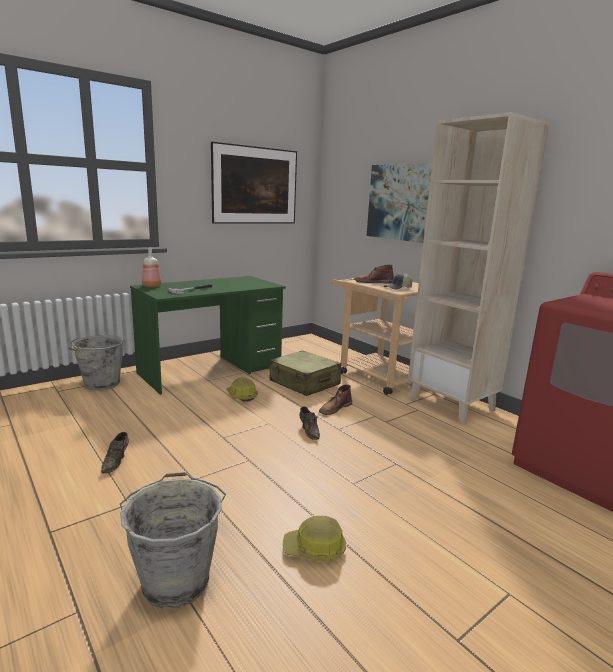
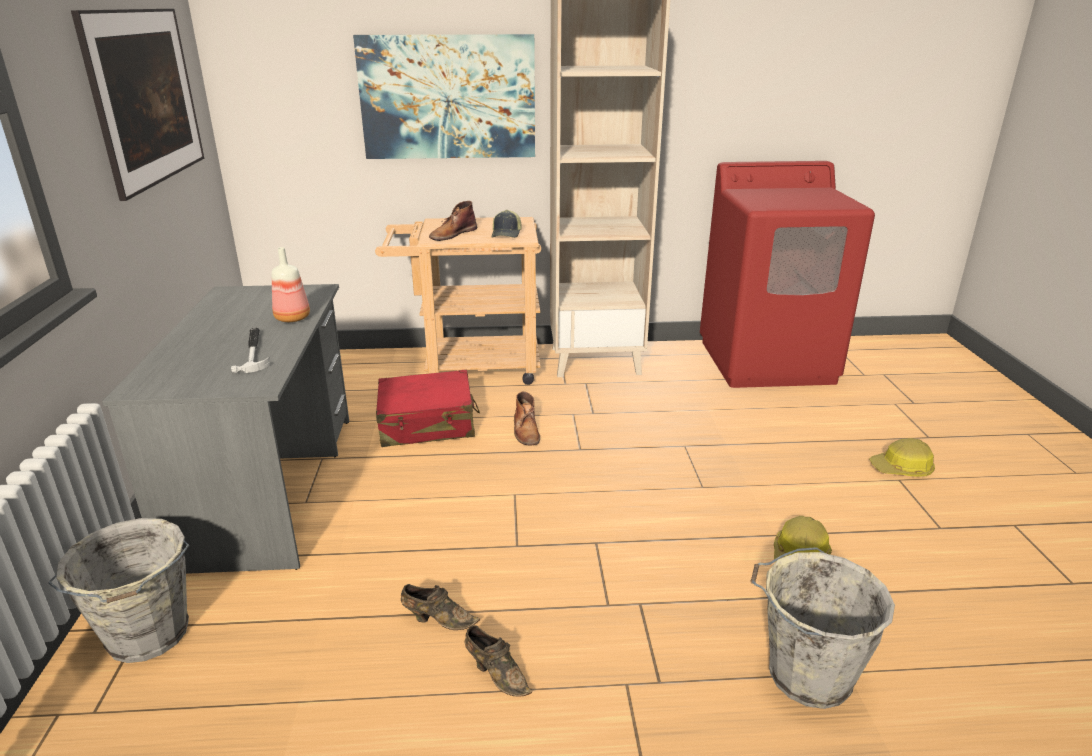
camera: 55 degrees left, 10 degrees up
green desk [130,276,286,395] -> grey desk [102,284,349,574]
bottle [142,248,161,287] -> bottle moved to [272,247,310,322]
hard hat [226,377,258,402] -> hard hat moved to [869,438,935,476]
beige suitcase [269,351,341,396] -> red suitcase [376,370,480,447]
brown shoe [299,406,320,440] -> brown shoe moved to [401,584,480,630]

